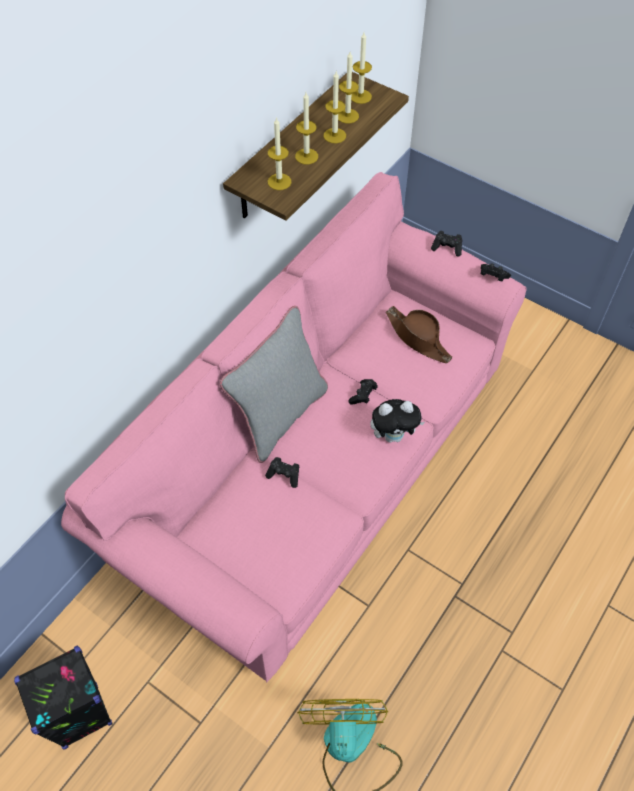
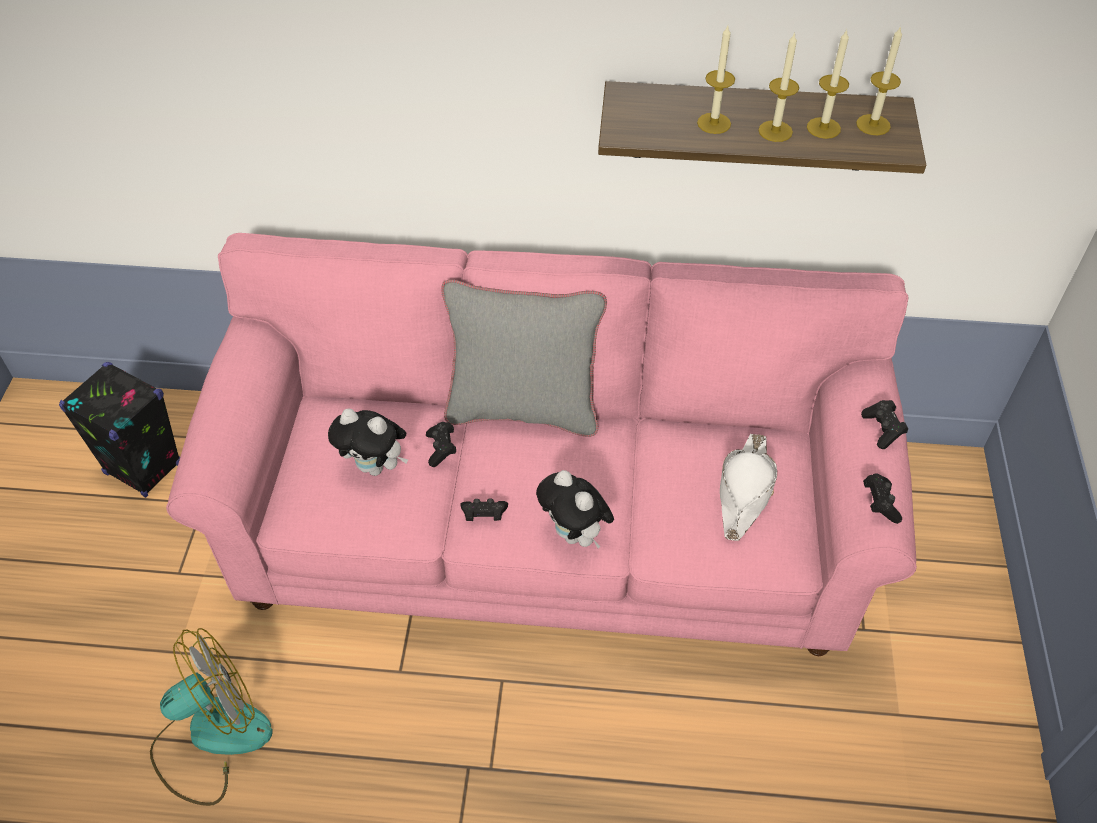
camera: 60 degrees right, 5 degrees down
candle [268,117,291,190] -> none
black game controller [348,379,378,405] -> black game controller moved to [460,498,508,521]
brown hat [386,306,452,363] -> white hat [720,434,777,541]
none -> plush toy [328,409,408,476]

